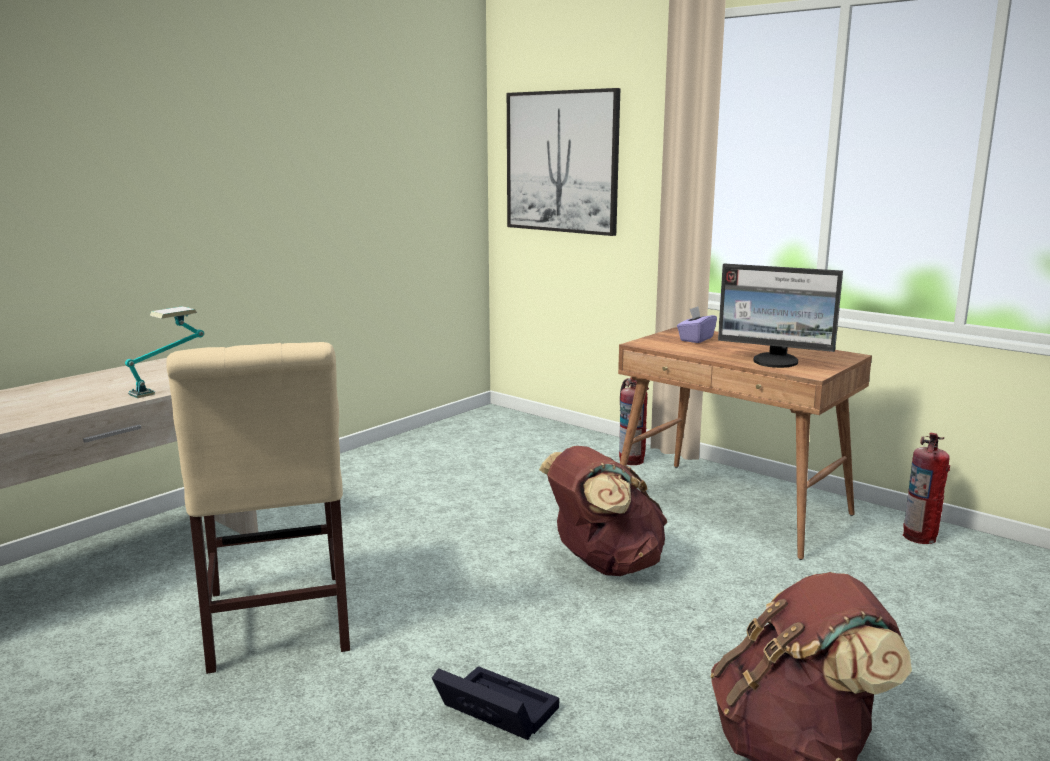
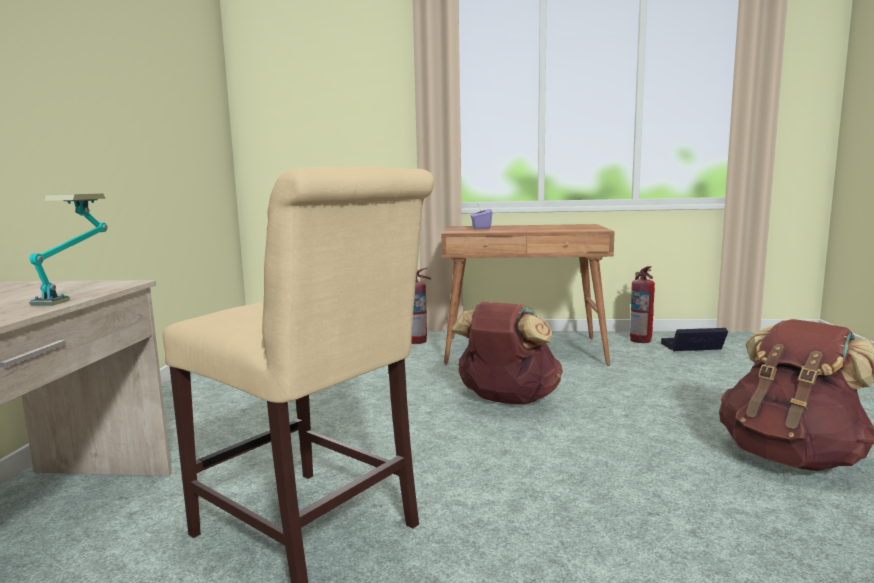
camera: 35 degrees left, 5 degrees down
black storage box [432,666,559,740] -> black storage box moved to [661,328,728,351]
picture [507,88,620,236] -> none
monitor [718,264,843,368] -> none

